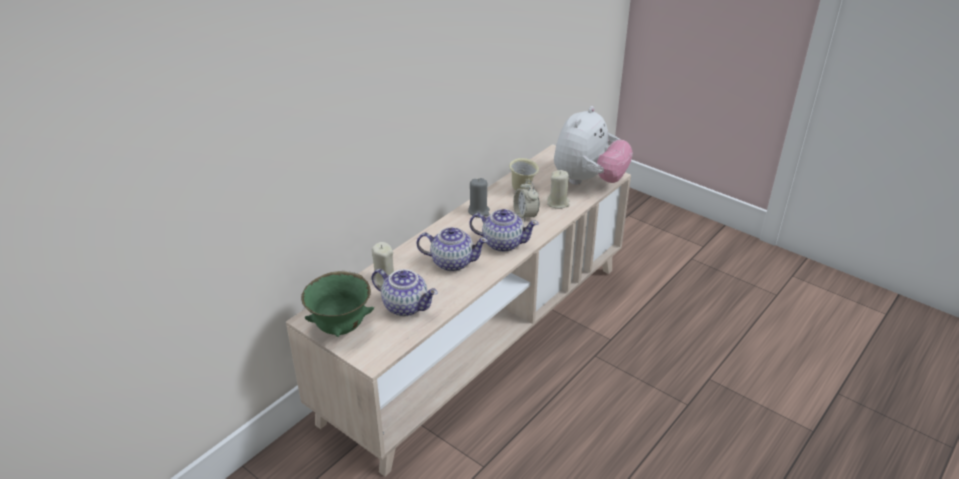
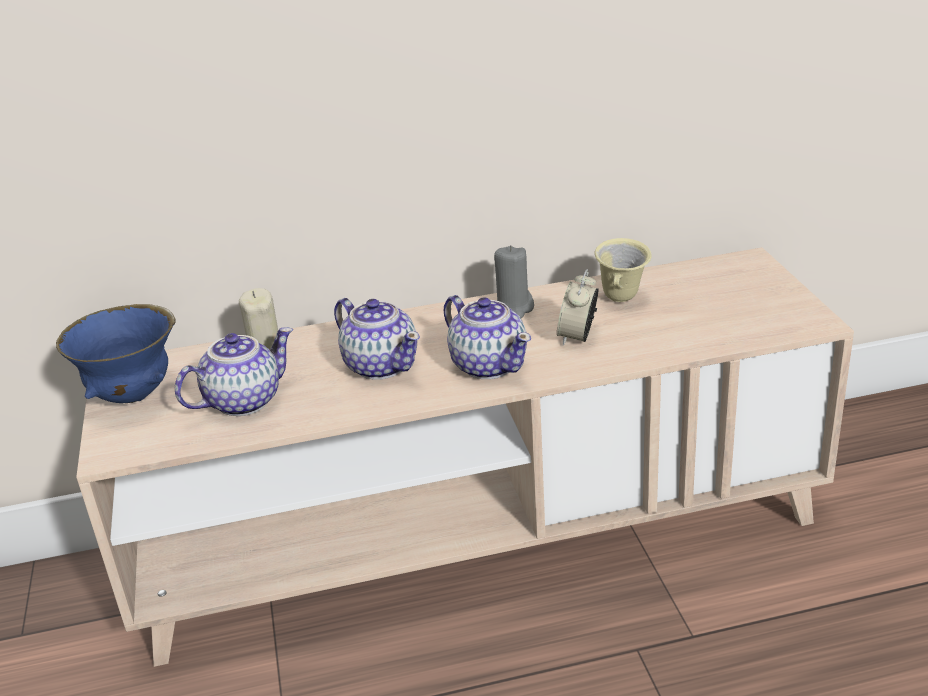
camera: 40 degrees right, 5 degrees down
green bowl [301,271,374,337] -> blue bowl [56,304,176,403]
teapot [372,269,438,316] -> teapot turned 105 degrees counterclockwise [175,327,293,416]
beige candle [547,170,570,209] -> none
plush toy [554,106,633,185] -> none

